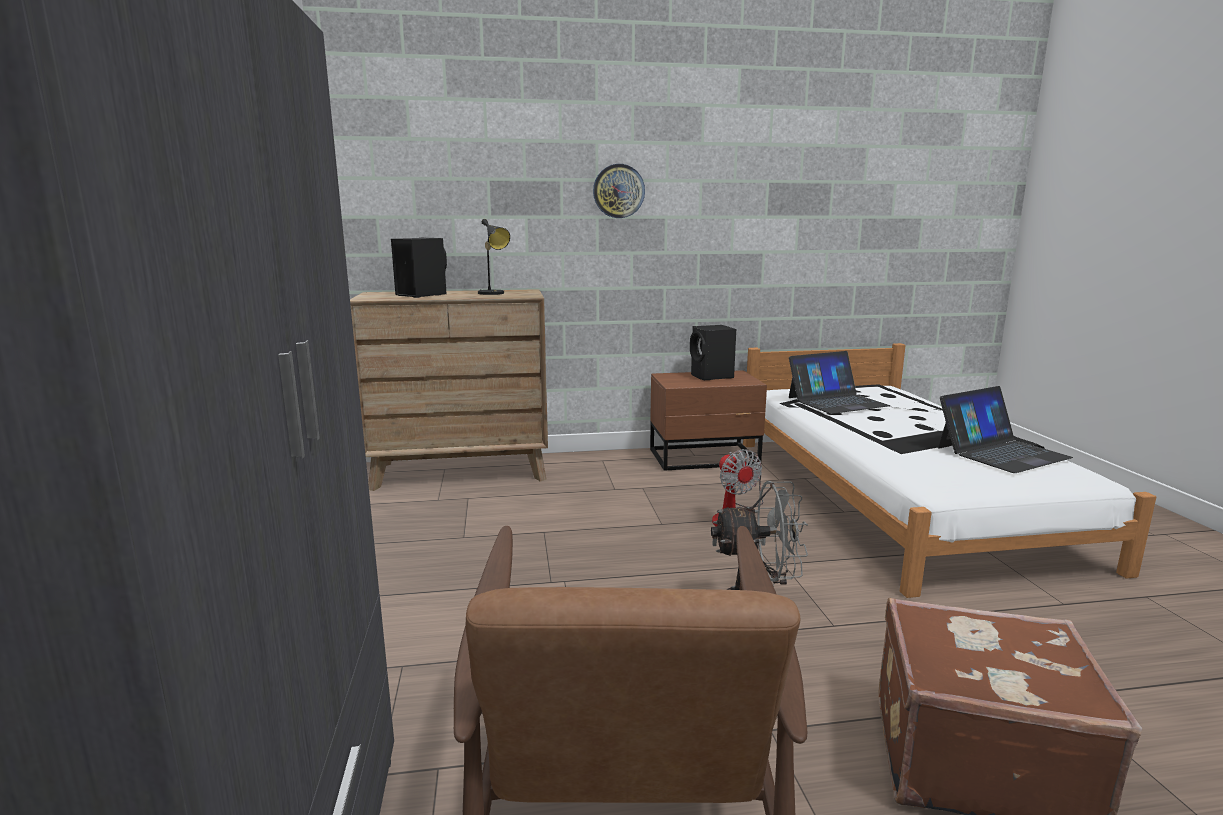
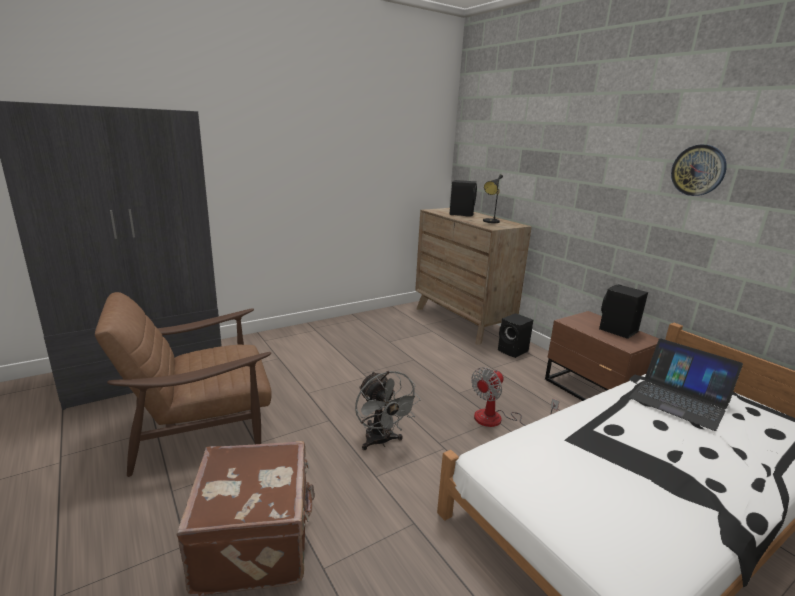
camera: 65 degrees right, 5 degrees up
wall clock [593,164,645,218] -> wall clock moved to [671,144,727,196]
laptop [938,386,1073,473] -> none
none -> black speaker [498,313,533,358]

